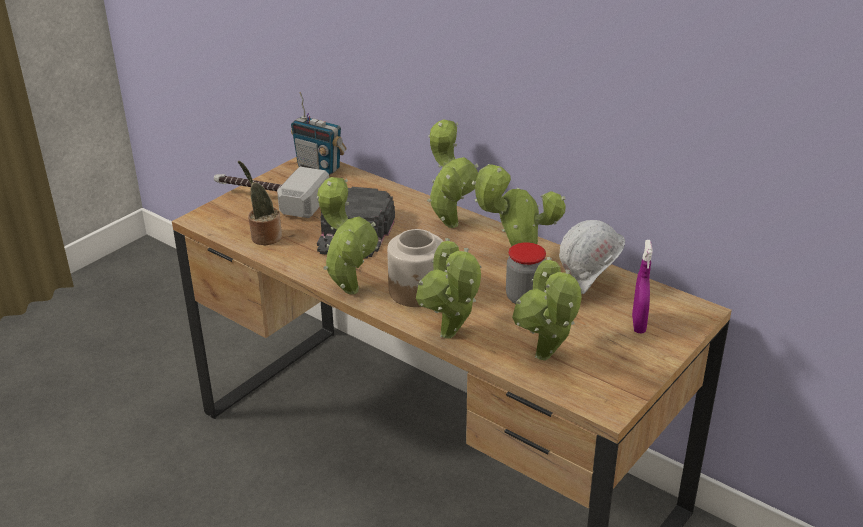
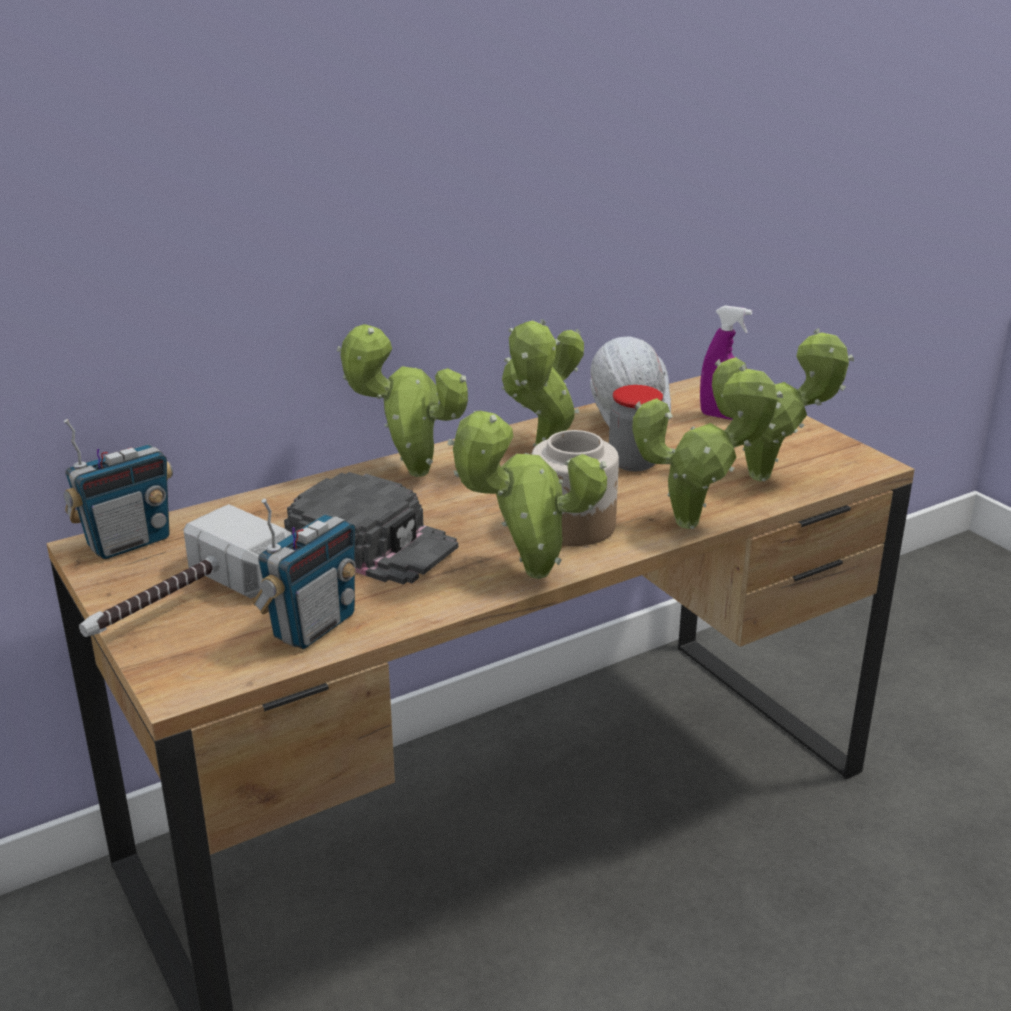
camera: 70 degrees left, 5 degrees down
potted plant [238,161,282,245] -> radio [252,498,356,649]

